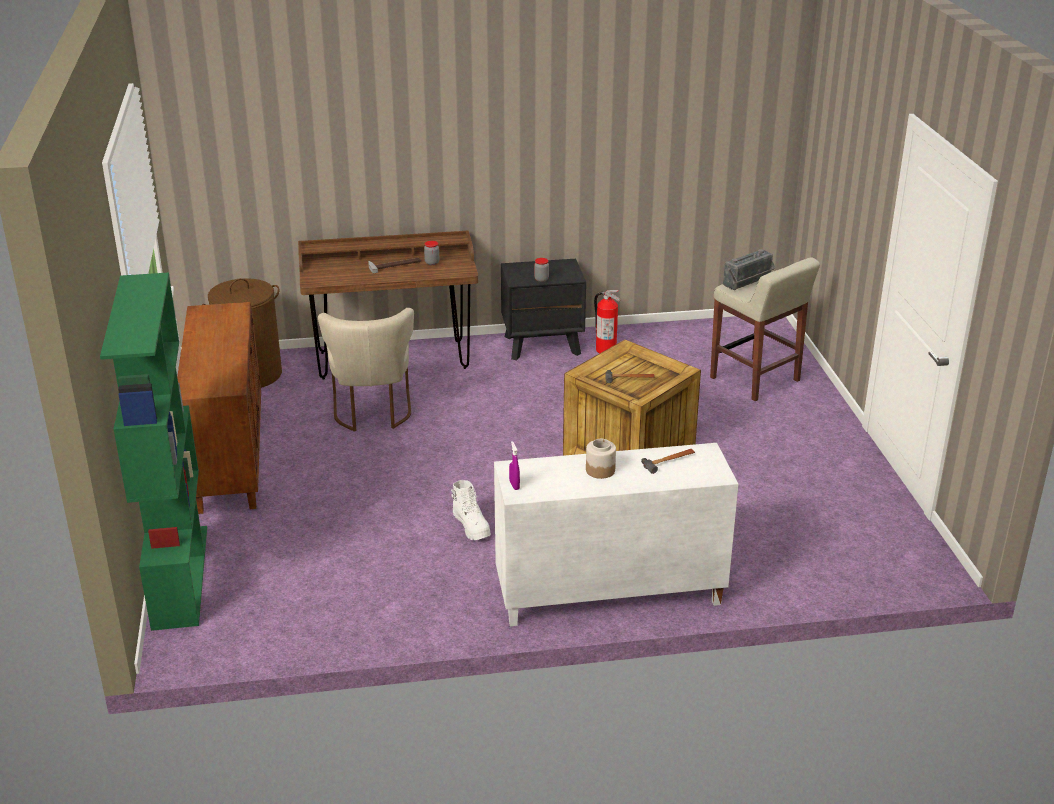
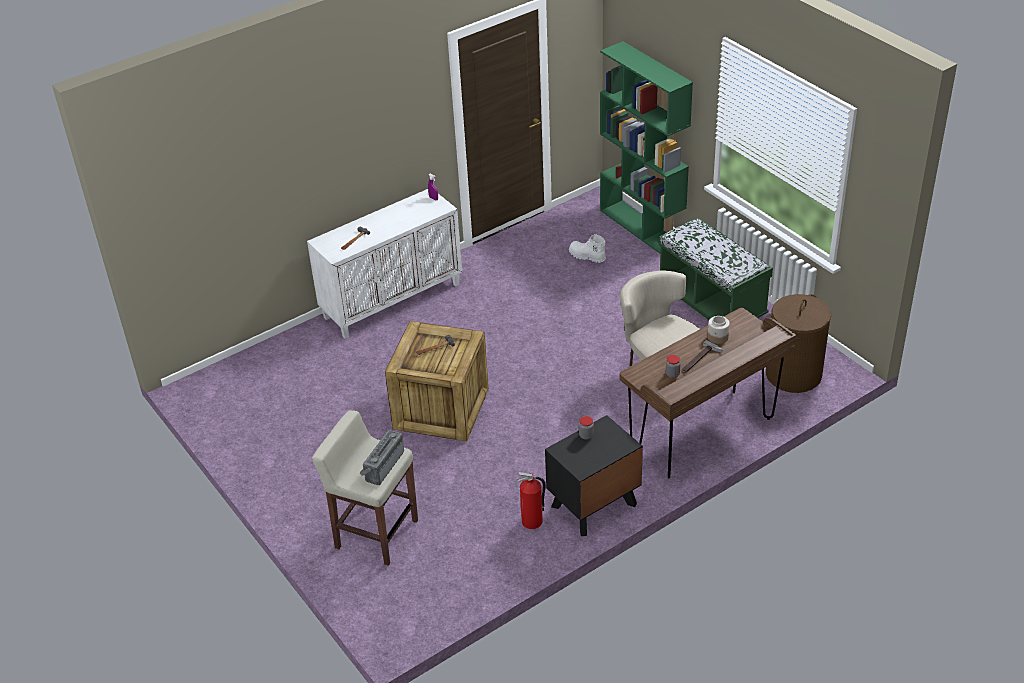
camera: 155 degrees right, 10 degrees up
brown cabinet [177,302,261,514] -> green bench [659,217,773,320]
white boot [451,480,491,540] -> white boot moved to [569,234,606,263]
jar [586,439,616,479] -> jar moved to [708,316,730,344]

